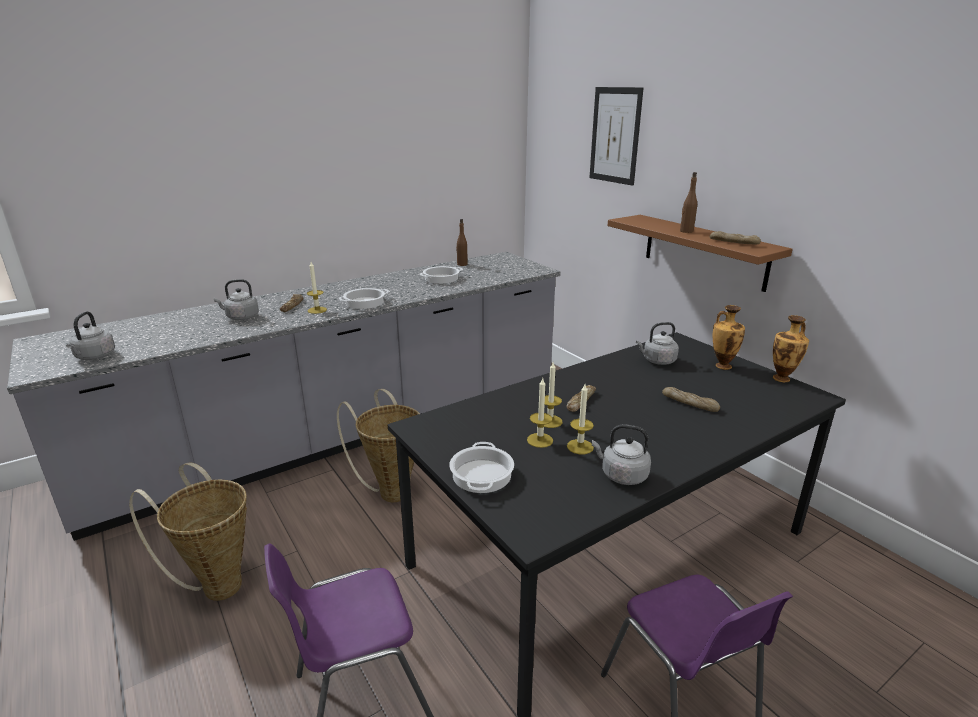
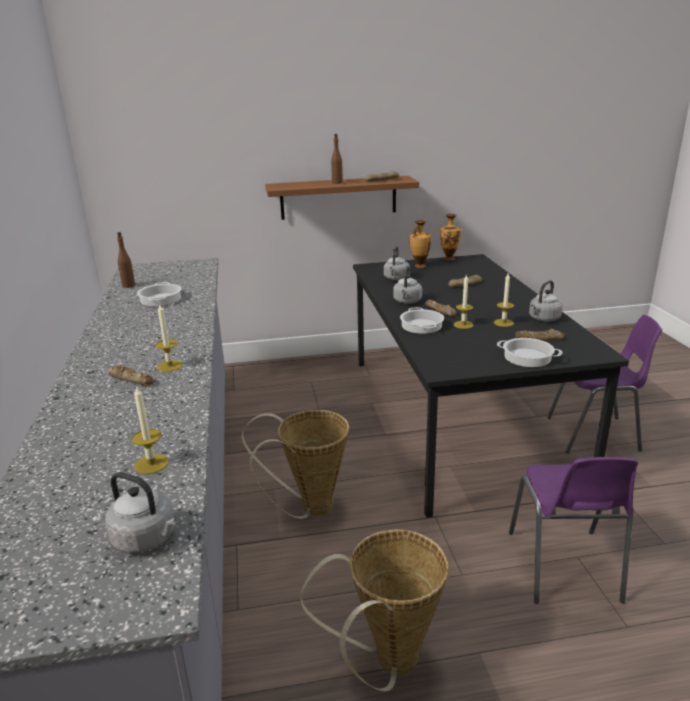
camera: 65 degrees left, 0 degrees up
grey kettle [214,279,259,320] -> grey kettle moved to [393,266,422,304]
cooking pot [339,288,389,309] -> cooking pot moved to [400,307,444,334]
candle [527,379,553,448] -> candle moved to [131,385,169,474]
picture [589,87,644,186] -> none
none -> bread [515,328,565,340]

